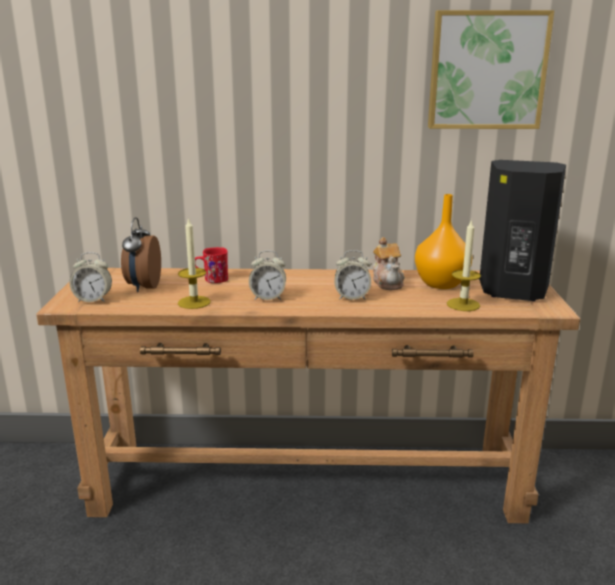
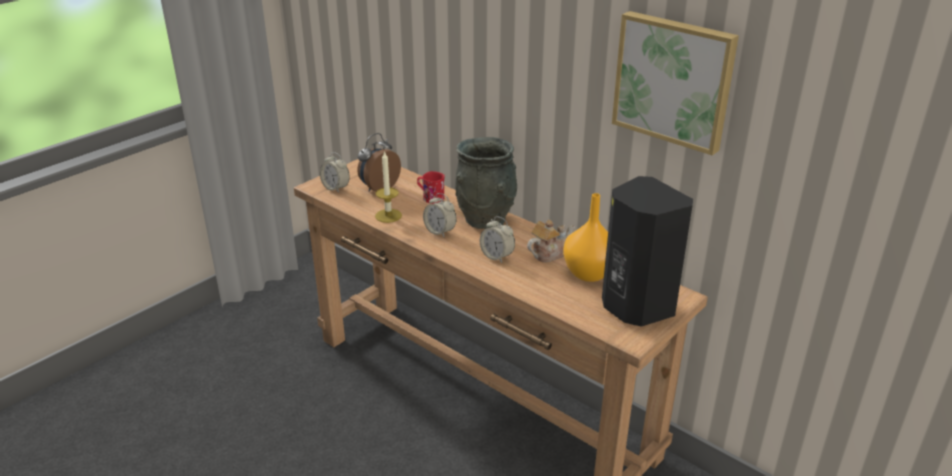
camera: 40 degrees right, 10 degrees up
teapot [373,237,405,290] -> teapot turned 150 degrees counterclockwise [527,220,575,262]
candle [447,219,481,311] -> none
none -> grey vase [455,137,517,229]

